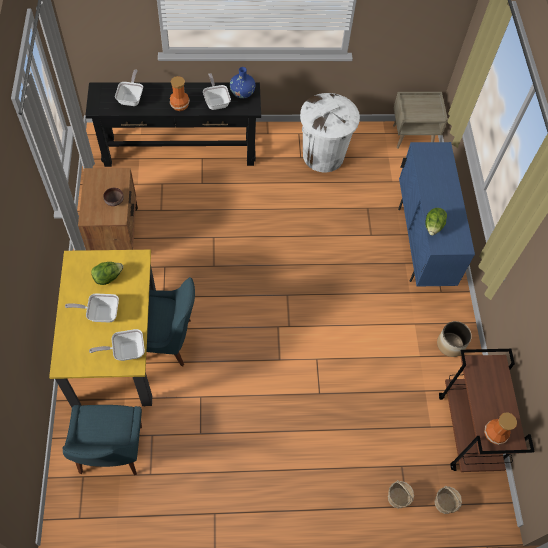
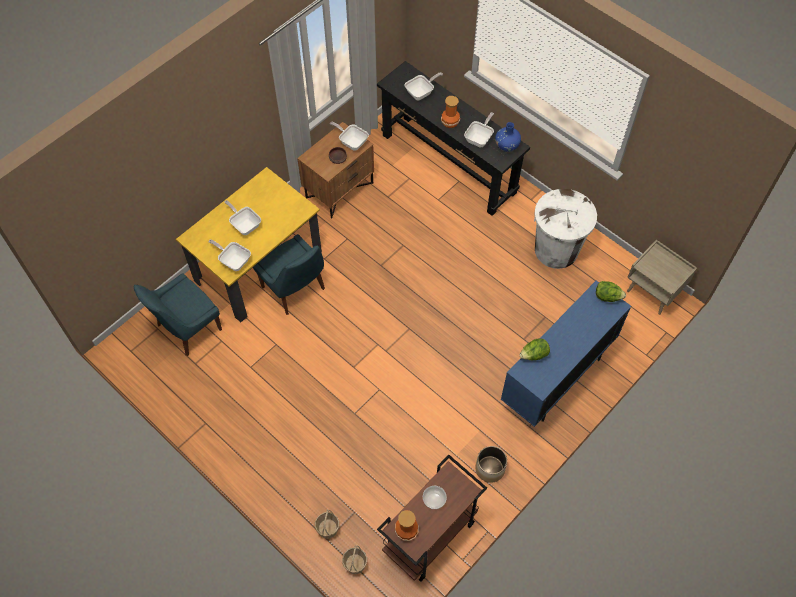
camera: 50 degrees right, 0 degrees up
lettuce [91,262,124,285] -> lettuce moved to [596,281,626,302]
none -> frying pan [330,122,369,151]
none -> bowl [423,486,447,509]

